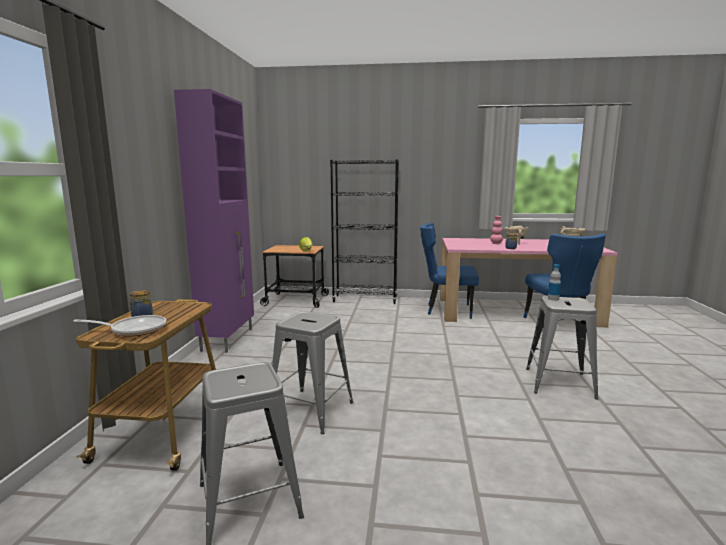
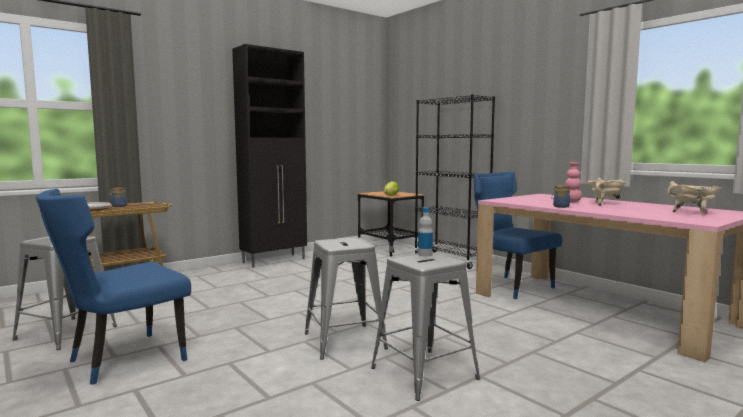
camera: 45 degrees right, 5 degrees down
purple cabinet [174,89,254,353] -> black cabinet [232,44,307,268]
grey stool [272,311,353,434] -> grey stool moved to [305,238,388,360]
blue chair [523,234,606,333] -> blue chair moved to [36,189,191,385]

